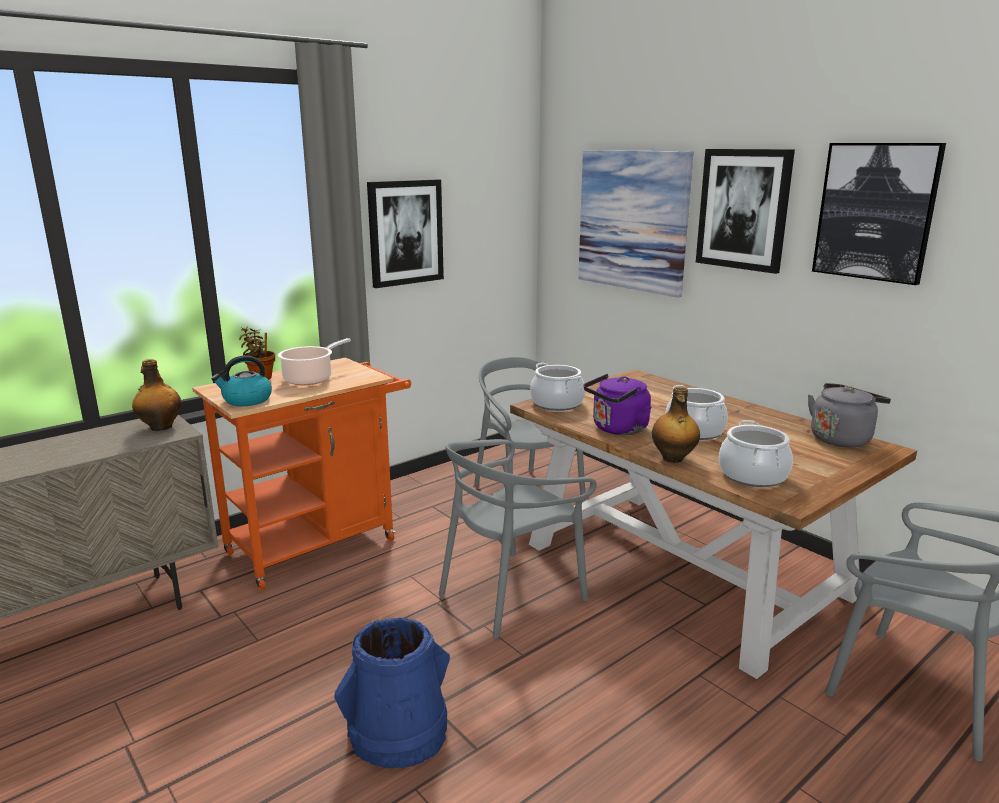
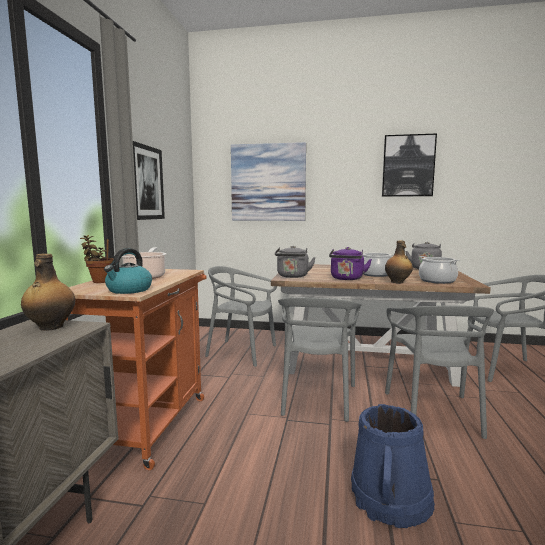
camera: 40 degrees left, 10 degrees down
cooking pot [530,363,585,411] -> grey kettle [275,246,316,278]
picture [696,149,795,274] -> none
none -> grey chair [385,305,494,439]

